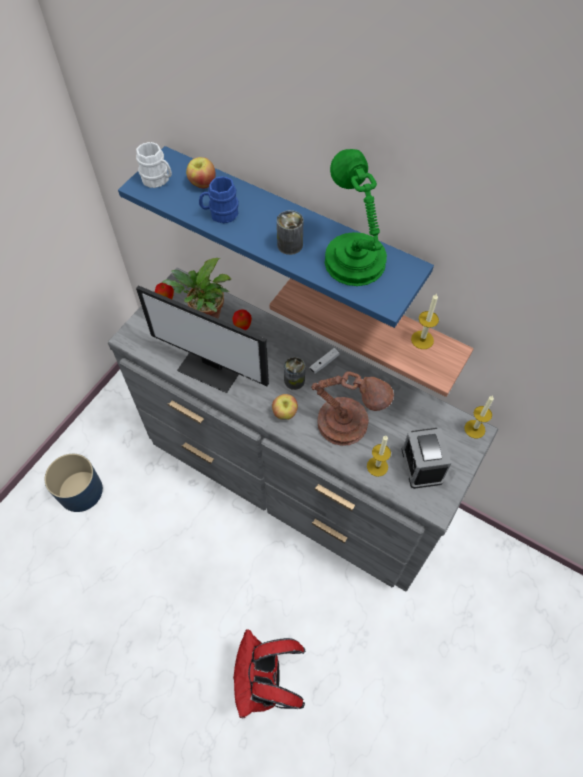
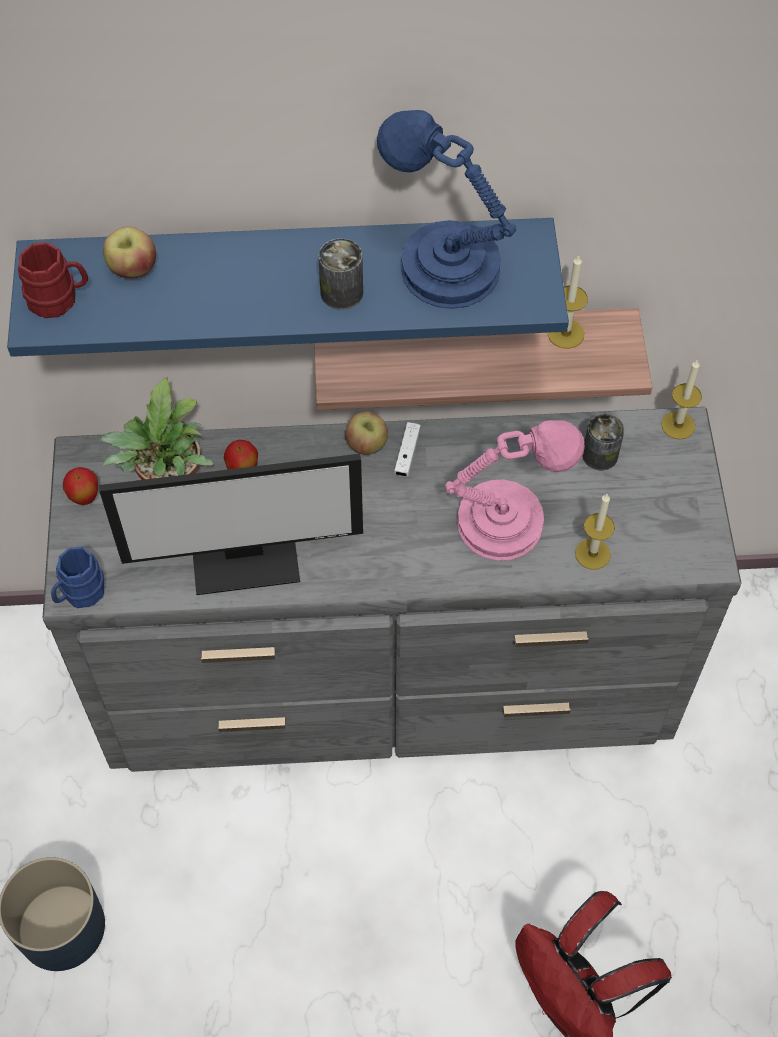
camera: 35 degrees left, 0 degrees up
white mug [136,142,172,188] -> red mug [18,242,88,318]
blue mug [199,176,239,223] -> blue mug moved to [51,546,105,608]
apple [272,394,298,420] -> apple moved to [345,411,388,455]
can [284,357,305,390] -> can moved to [582,414,624,471]
brown table lamp [311,371,394,446] -> pink table lamp [445,420,585,561]
green table lamp [325,149,387,286] -> blue table lamp [377,110,516,309]
alarm clock [401,428,452,489] -> none

